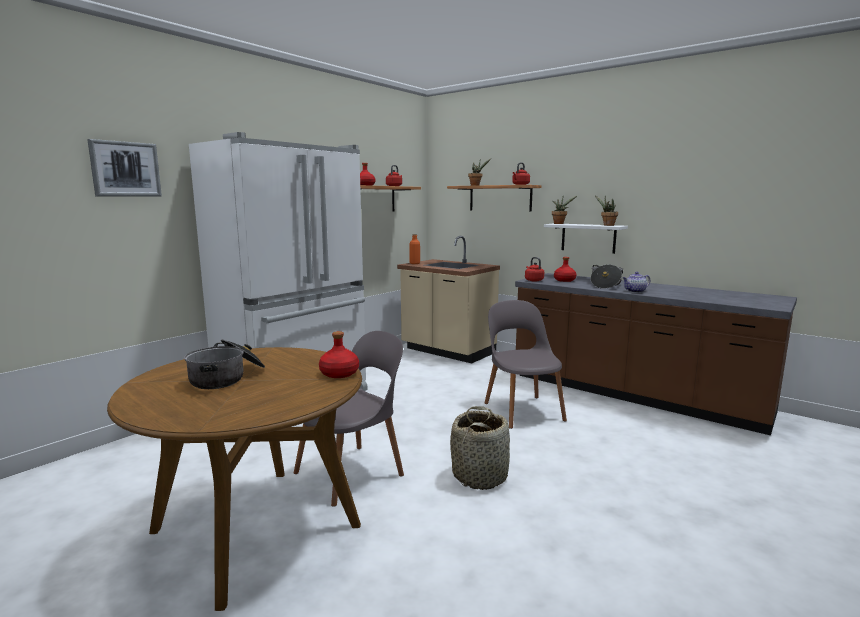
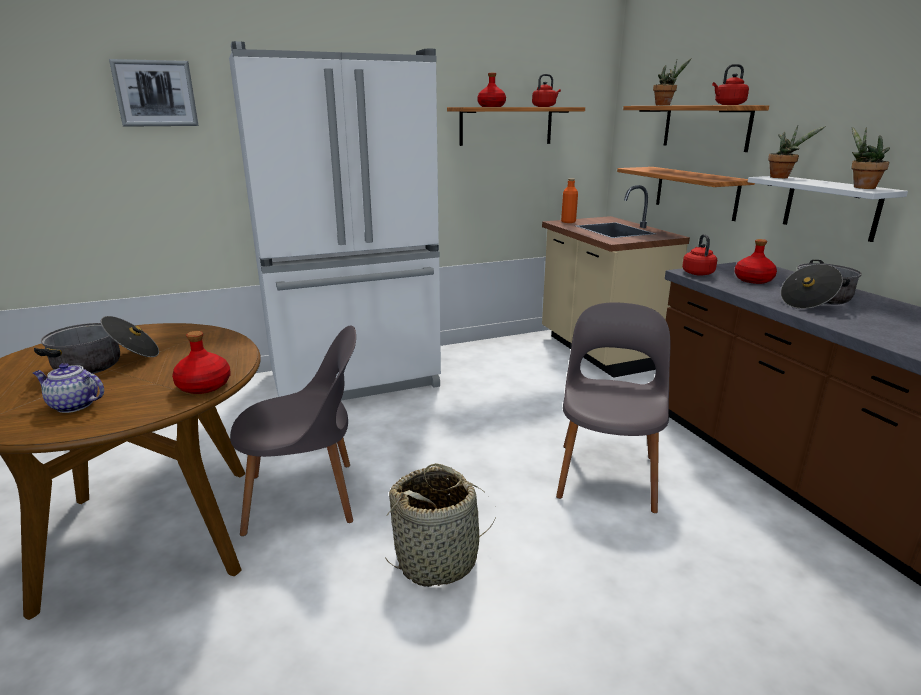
camera: 30 degrees right, 10 degrees up
teapot [623,272,650,293] -> teapot moved to [33,363,104,413]
none -> shelf [617,167,755,221]

